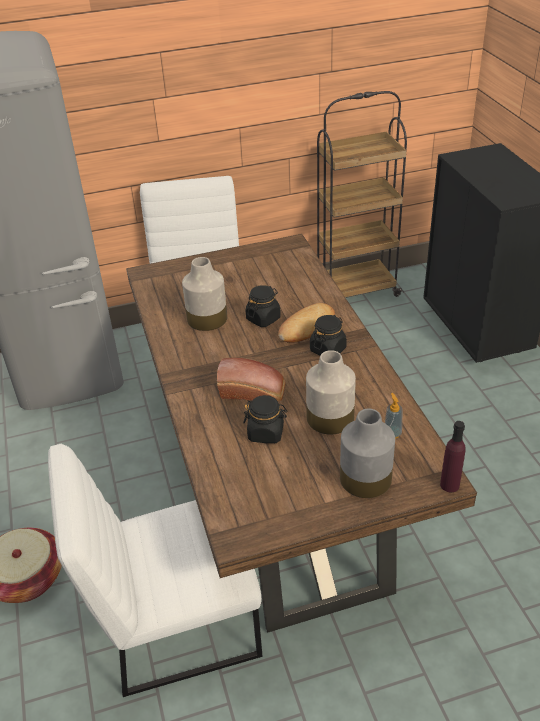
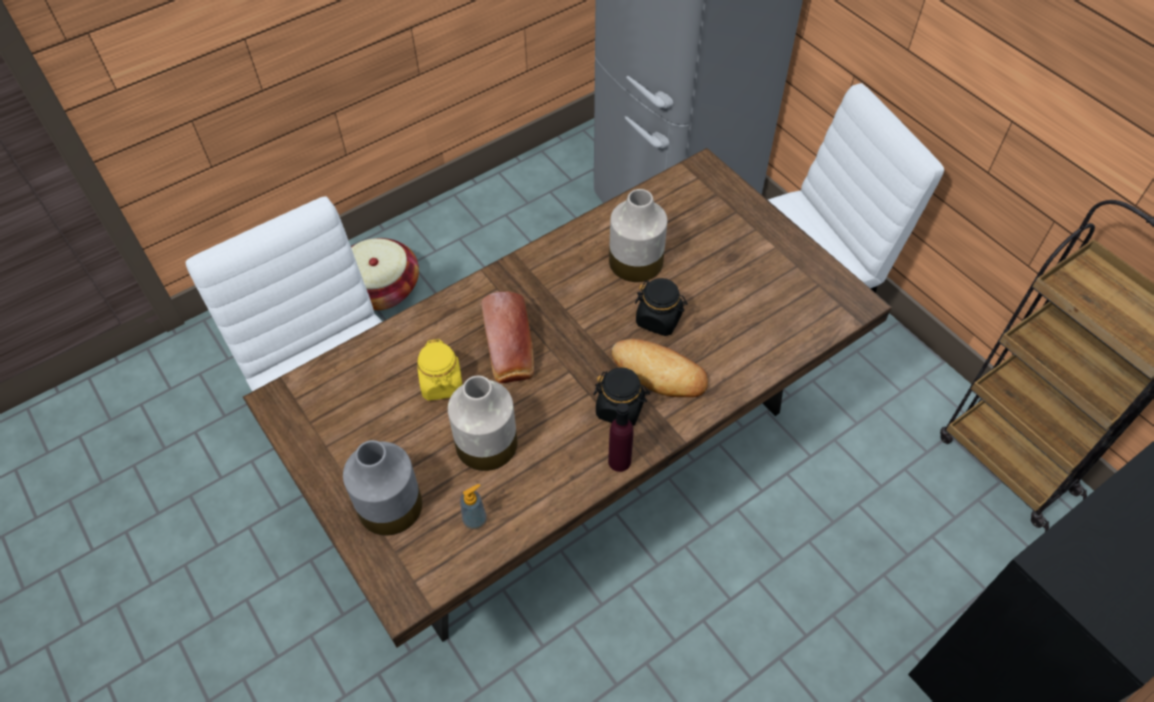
camera: 70 degrees right, 15 degrees up
black jar [243,395,288,443] -> yellow jar [417,339,463,401]
purple bottle [440,421,466,492] -> purple bottle moved to [608,403,633,472]

